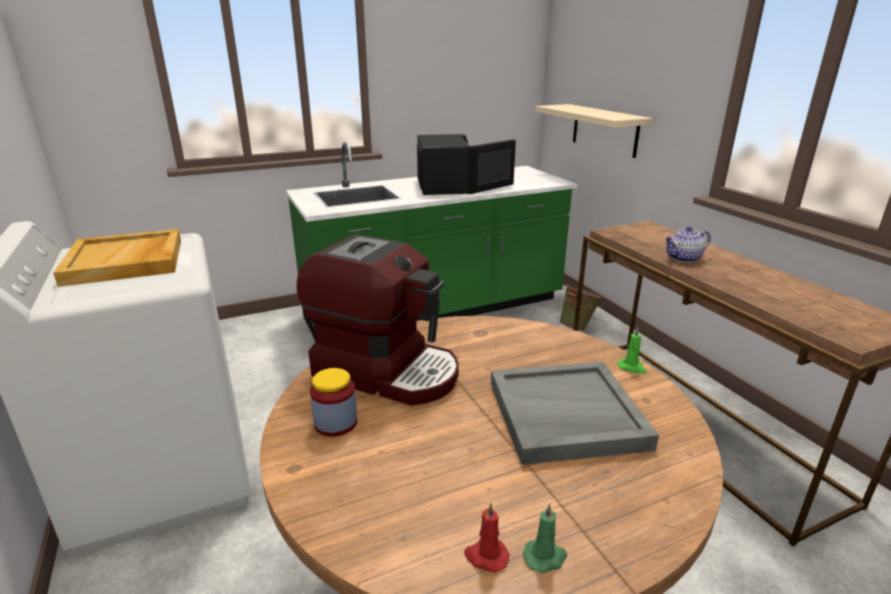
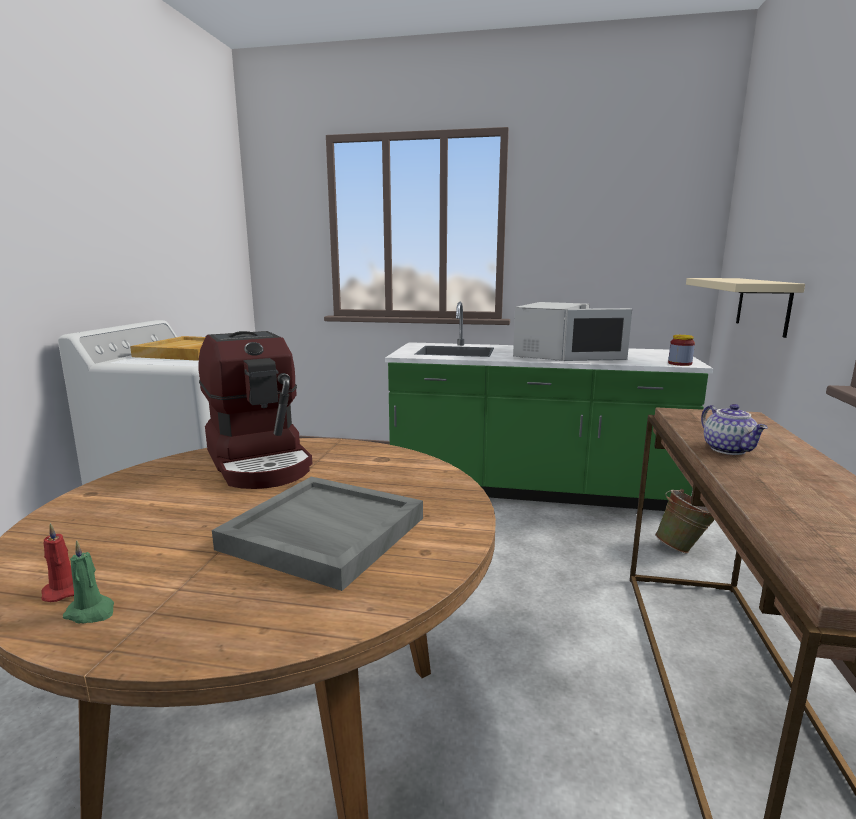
camera: 35 degrees right, 10 degrees down
jar [310,368,357,437] -> jar moved to [668,335,695,366]
black microwave [417,134,516,195] -> white microwave [513,302,632,361]
green candle [617,327,646,374] -> none
teapot [664,226,711,263] -> teapot turned 120 degrees counterclockwise [701,404,768,455]

